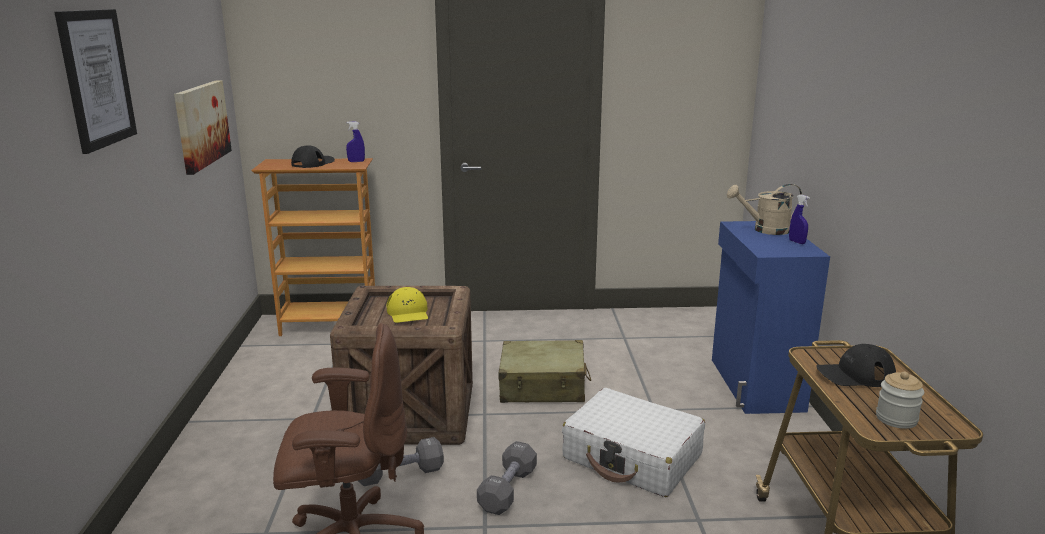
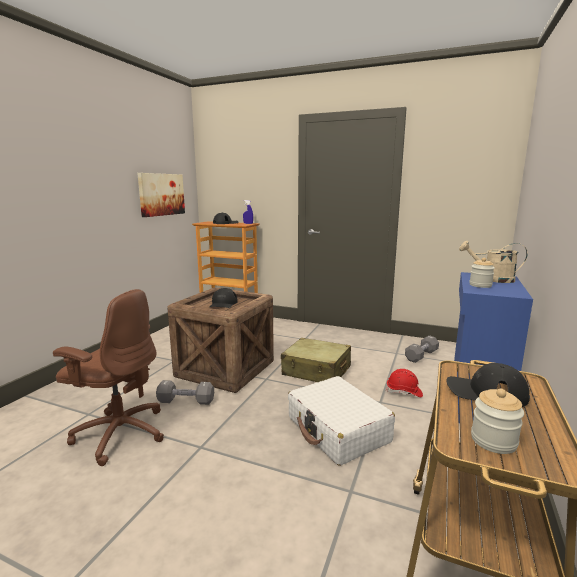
camera: 25 degrees right, 5 degrees down
picture [55,9,137,154] -> none
yellow cap [386,287,428,323] -> black cap [210,288,238,308]
grey dumbbell [477,441,537,515] -> grey dumbbell moved to [405,335,439,363]
blue spray bottle [789,194,810,244] -> none
none -> red hard hat [386,369,423,397]
none -> jar [469,258,495,288]

